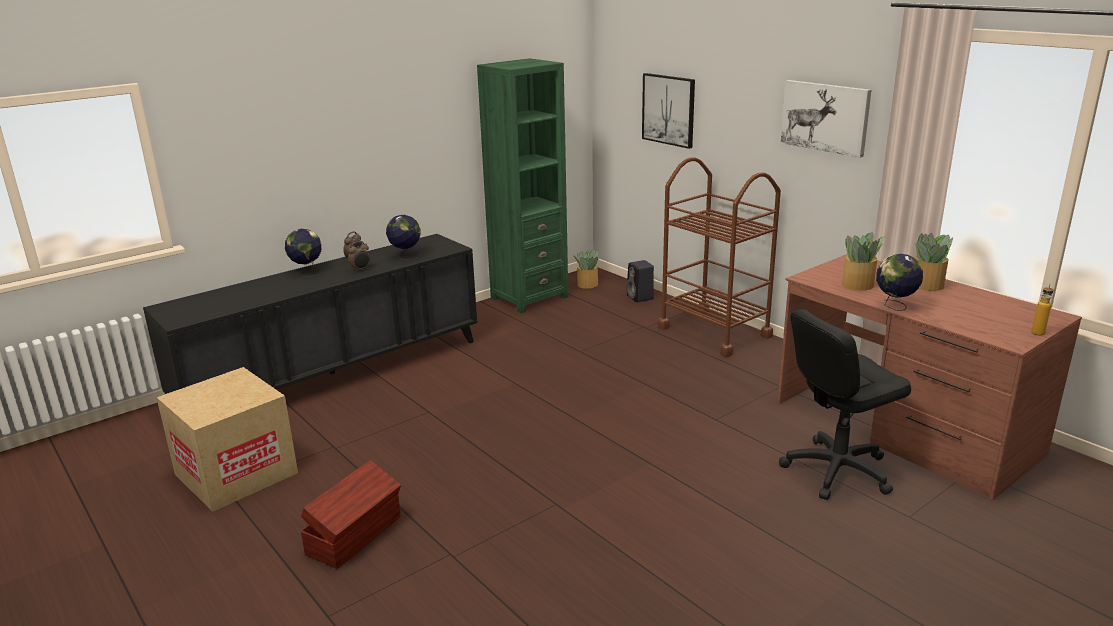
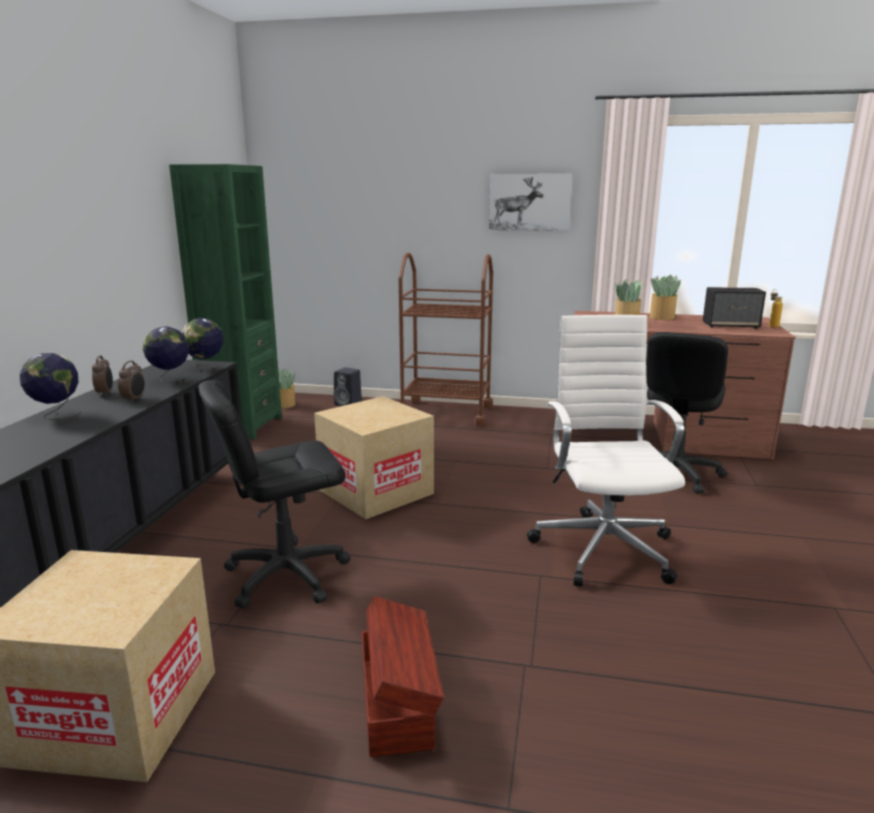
camera: 40 degrees left, 5 degrees down
picture [642,73,695,149] -> none
globe [876,254,923,311] -> globe moved to [182,318,224,371]
none -> black office chair [198,380,351,608]
none -> cardboard box [314,396,434,519]
none -> white office chair [527,315,685,587]
none -> speaker [703,287,766,329]

